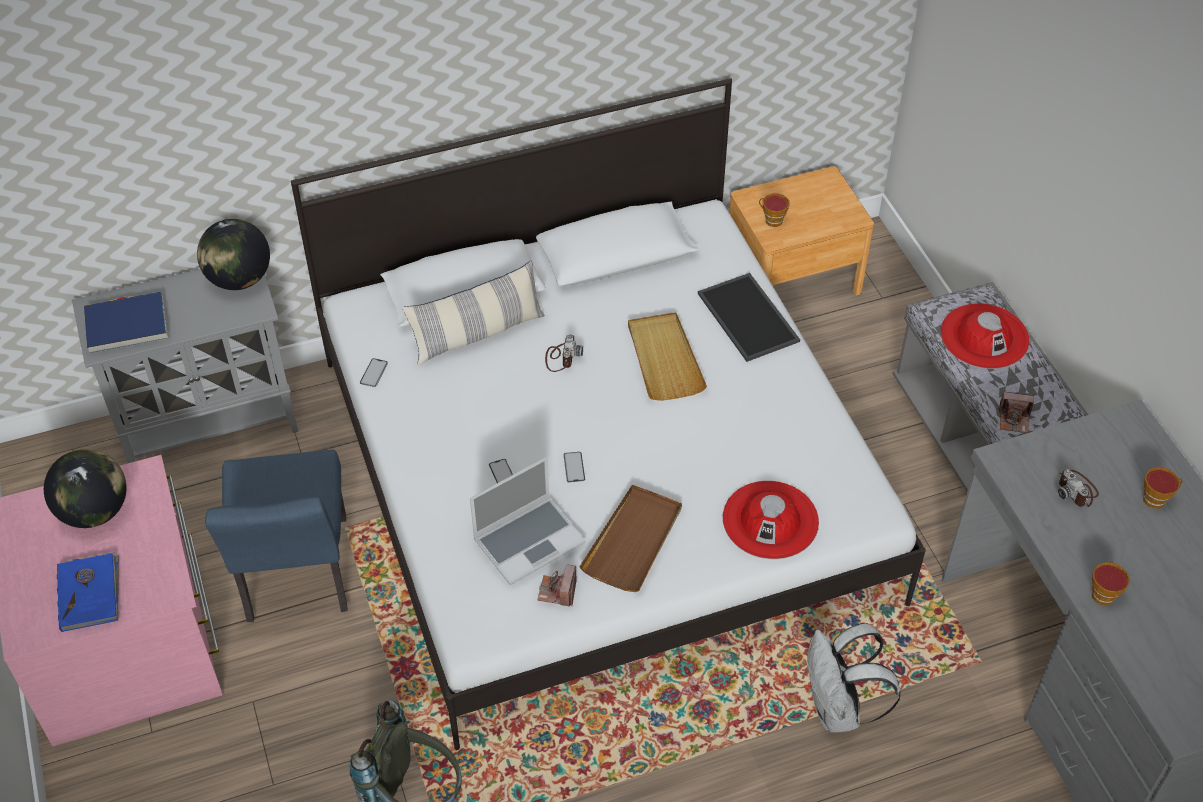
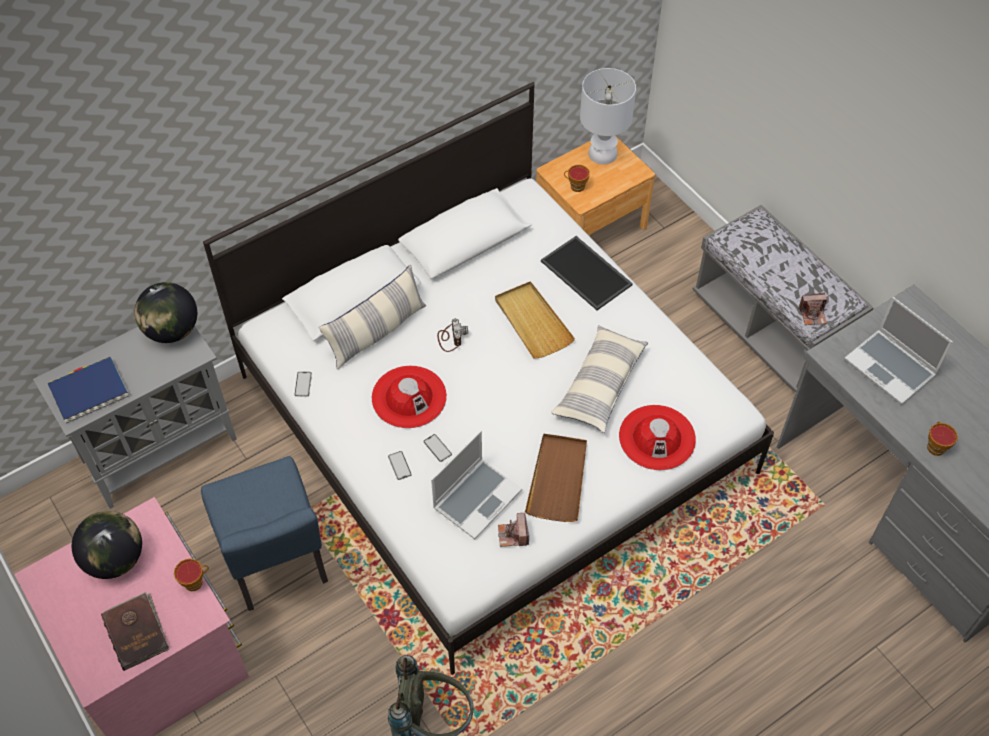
camera: 15 degrees left, 5 degrees up
blue book [57,552,119,632] -> brown book [101,592,169,671]
phone [564,452,585,483] -> phone moved to [388,451,412,480]
white backpack [807,623,901,732] -> none
red hat [941,303,1030,369] -> red hat moved to [372,366,447,428]
camera [1058,469,1099,507] -> laptop [844,297,953,405]
cup [1143,467,1183,509] -> cup moved to [174,559,209,591]
none -> pillow [551,325,648,433]
none -> white table lamp [580,68,636,165]

